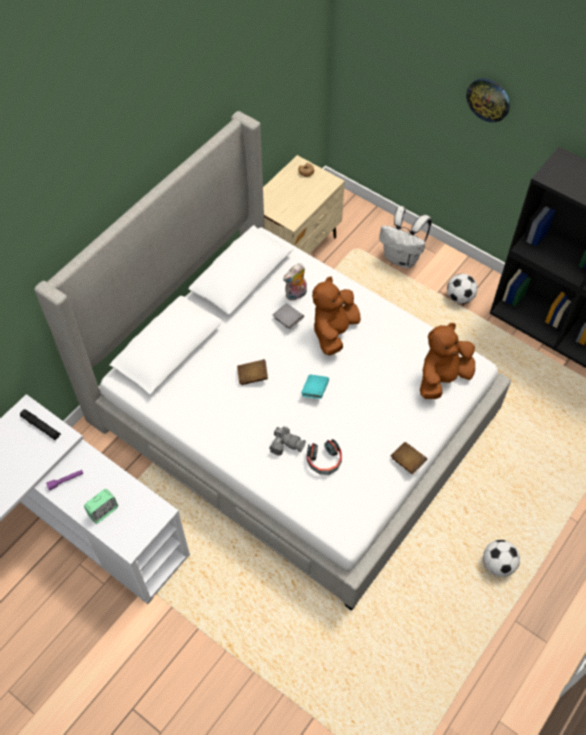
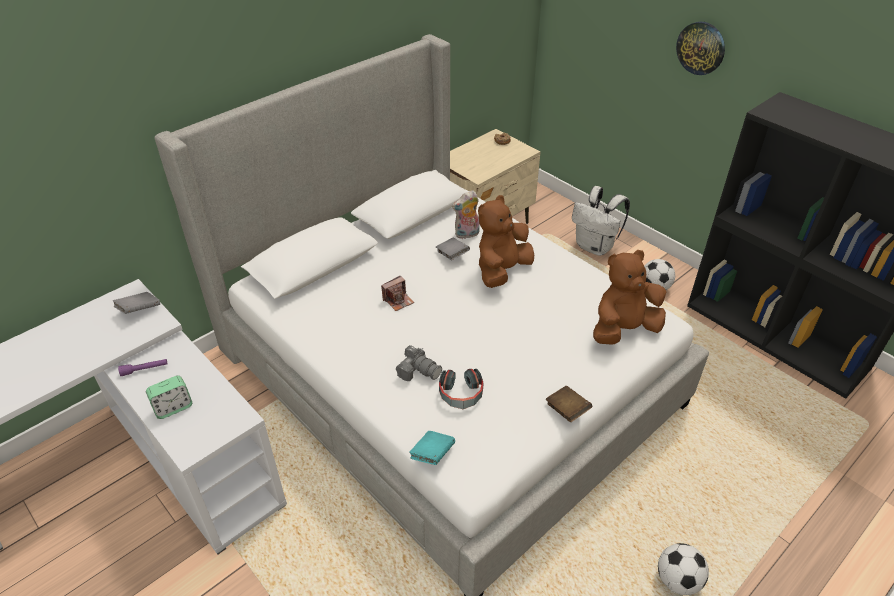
camera: 10 degrees right, 15 degrees down
black flashlight [20,409,61,441] -> grey book [113,292,160,314]
brown book [237,359,268,385] -> camera [381,276,414,311]
turquoise book [301,375,329,399] -> turquoise book moved to [409,431,455,465]

